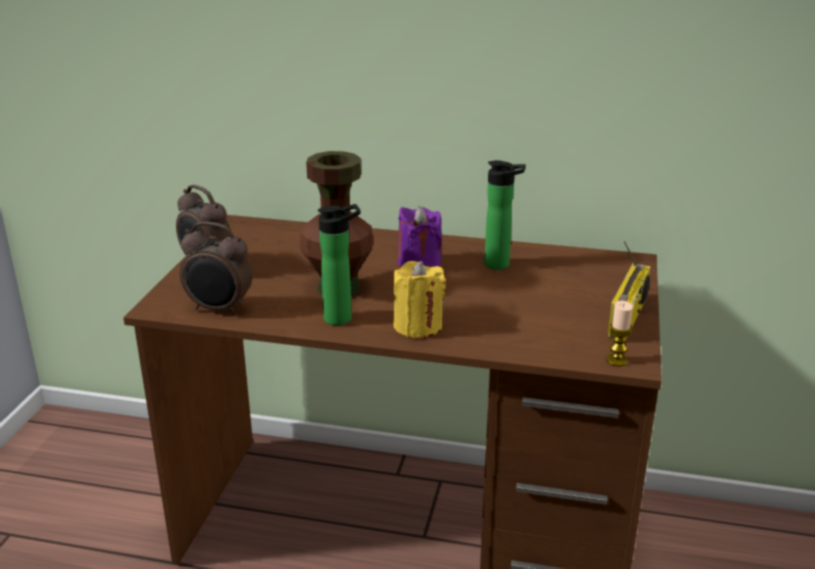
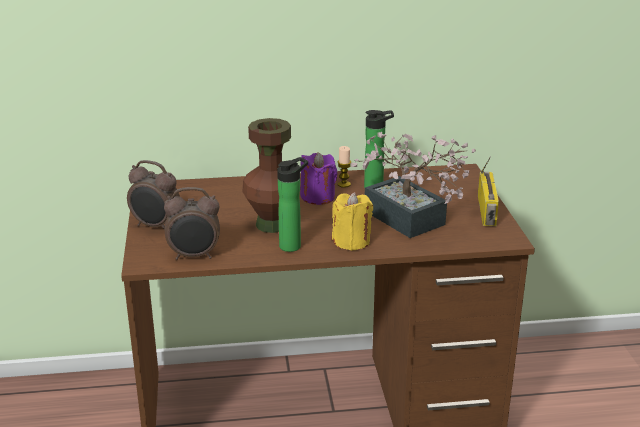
camera: 20 degrees left, 0 degrees up
candle [606,301,633,366] -> candle moved to [337,146,351,188]
none -> potted plant [351,132,476,238]

